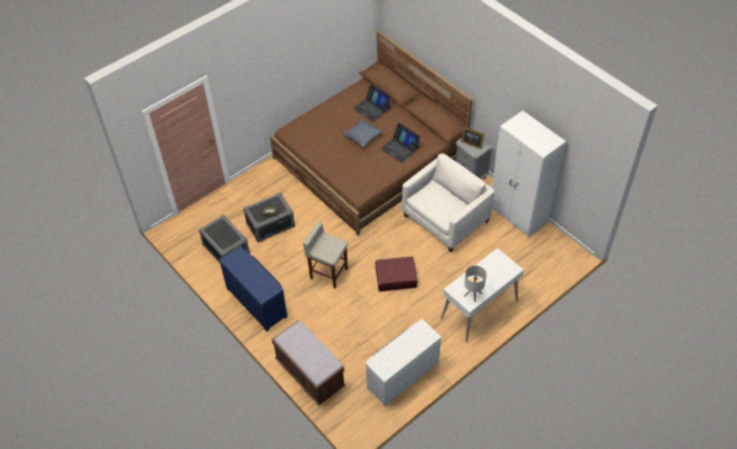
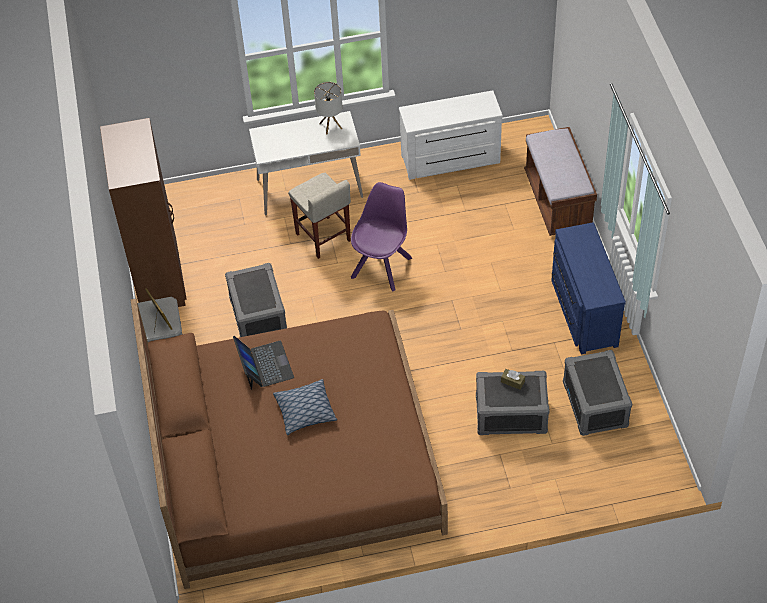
camera: 150 degrees left, 0 degrees up
beige stool [303,221,348,289] -> beige stool moved to [288,173,351,259]
laptop [353,84,391,122] -> none
red suitcase [375,256,418,291] -> purple chair [351,182,412,292]
white armchair [402,153,495,252] -> grey storage box [225,263,287,337]
white wardrobe [492,111,566,238] -> brown wardrobe [100,118,187,307]

